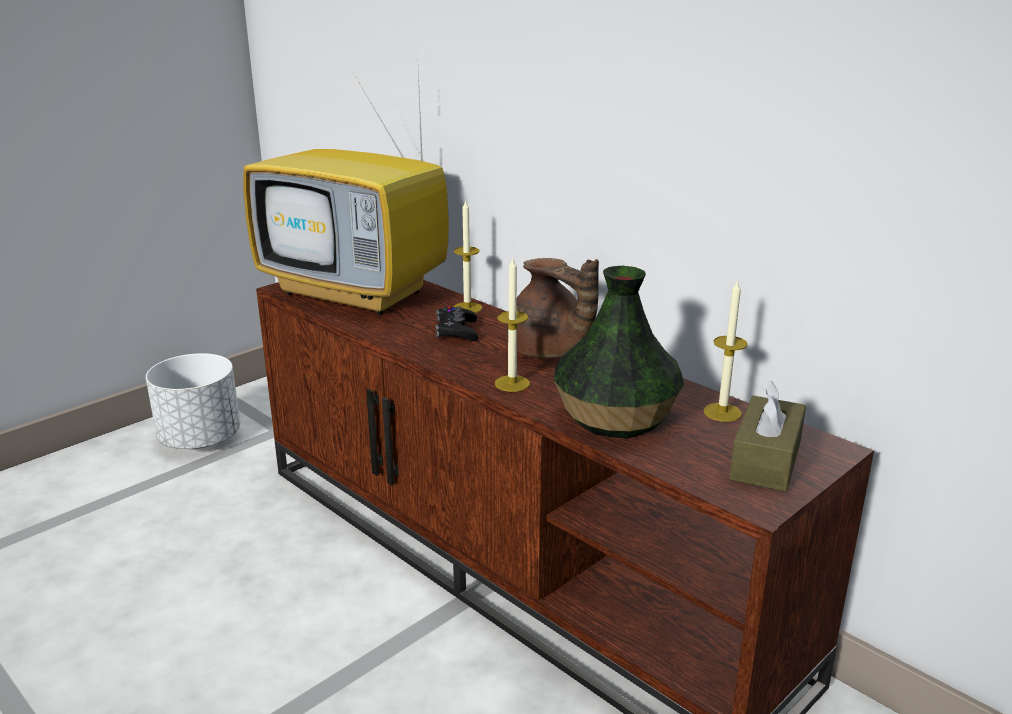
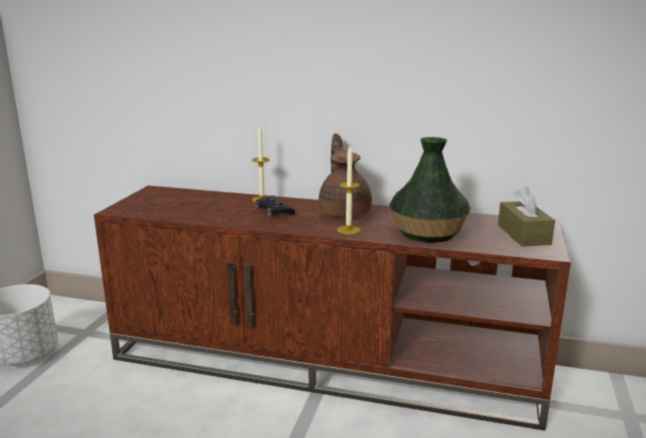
camera: 30 degrees left, 5 degrees down
television [243,51,449,315] -> none
brown teapot [506,258,599,358] -> brown teapot turned 120 degrees counterclockwise [319,134,372,217]
candle [703,279,748,422] -> none

